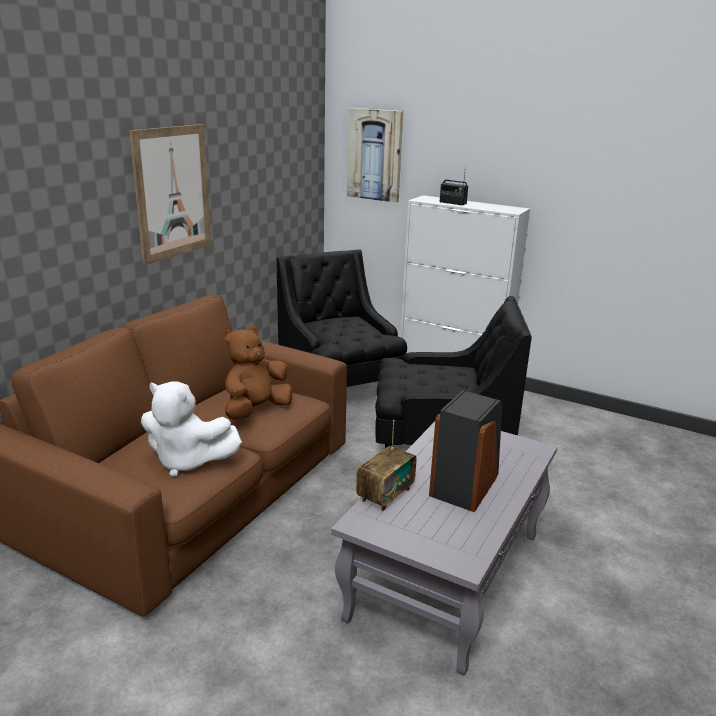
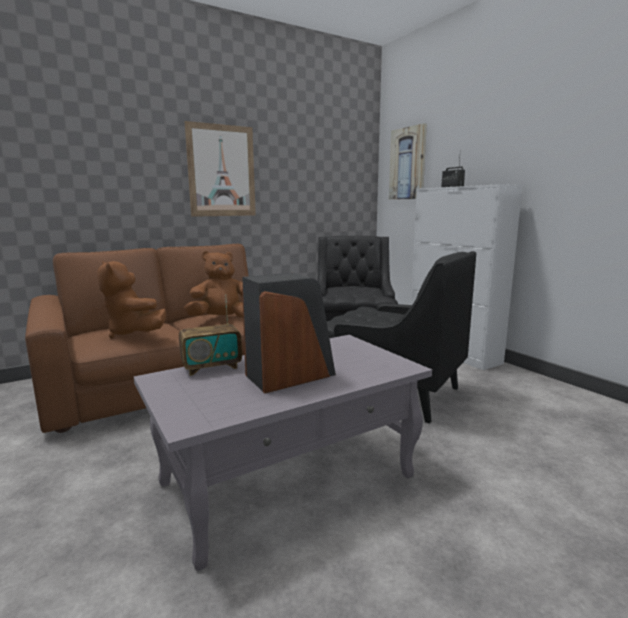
camera: 30 degrees right, 10 degrees down
white plush toy [141,381,242,477] -> brown plush toy [97,261,166,338]

